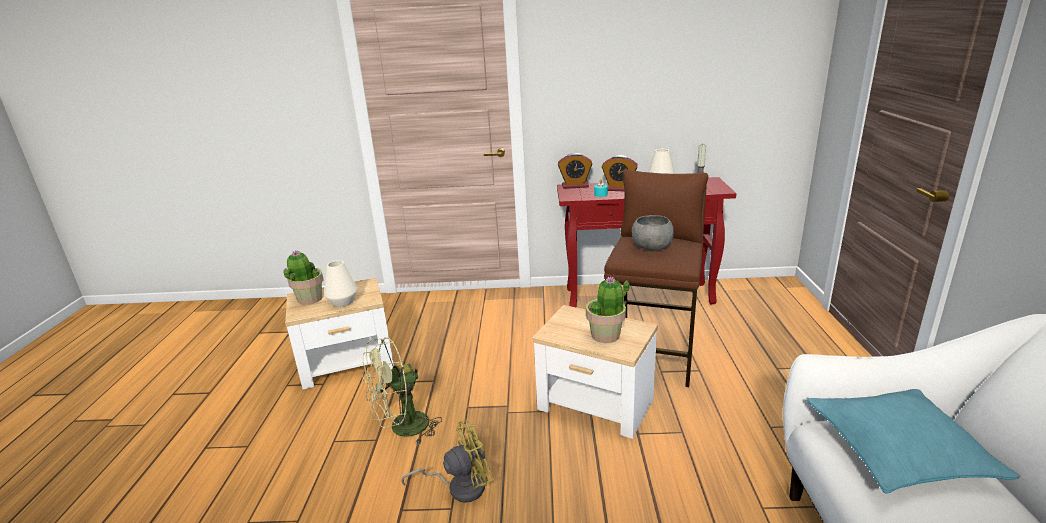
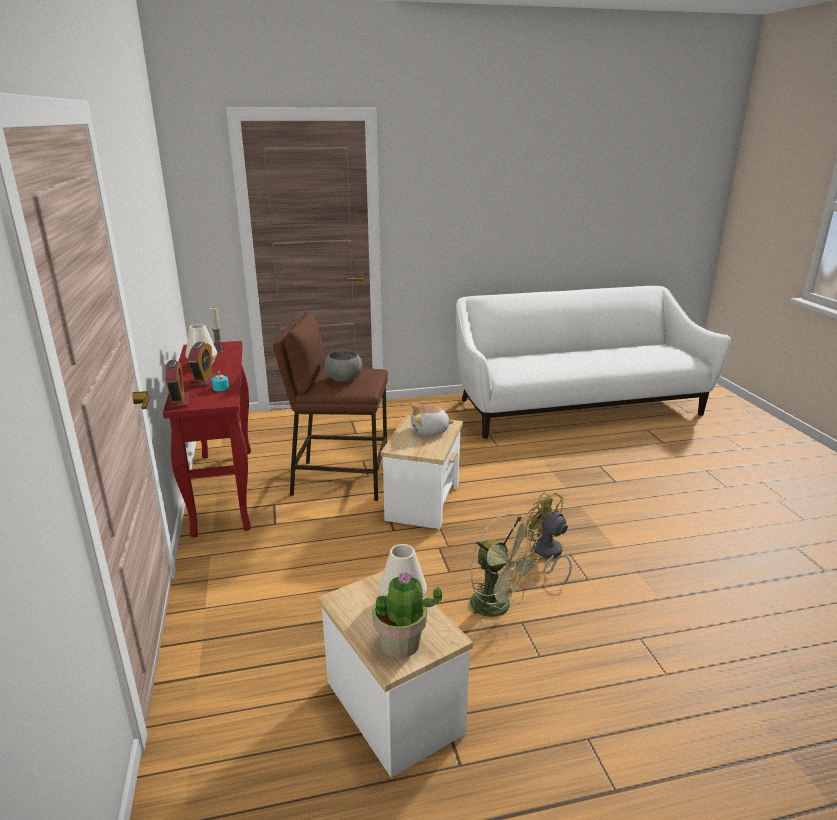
camera: 105 degrees left, 0 degrees up
potted plant [586,276,630,343] -> plush toy [410,404,454,435]
turquoise pillow [807,389,1020,494] -> none

